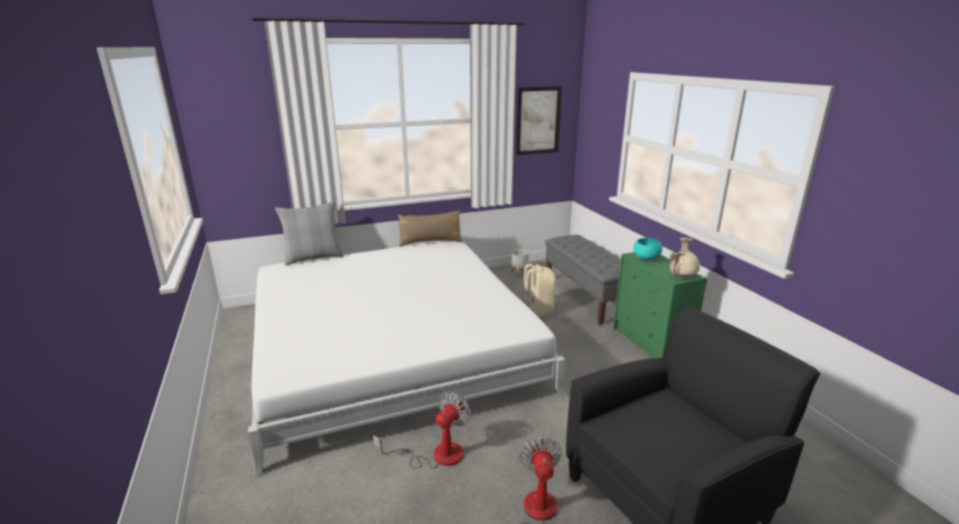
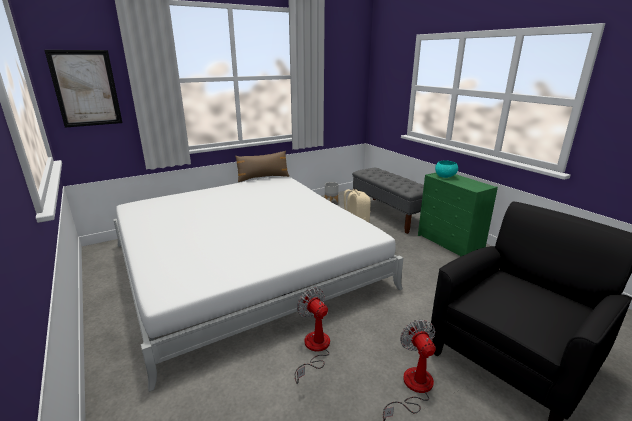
camera: 10 degrees left, 0 degrees up
grey pillow [275,201,344,265] -> none
fan [373,392,471,469] -> fan turned 60 degrees counterclockwise [295,287,330,384]
picture [516,86,562,155] -> picture moved to [45,50,122,128]
beige vase [670,238,700,279] -> none

